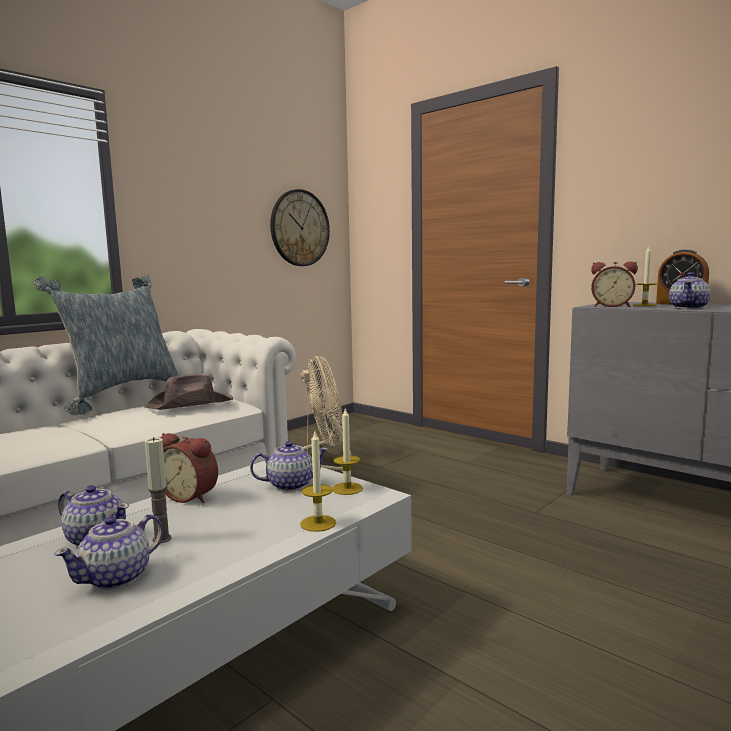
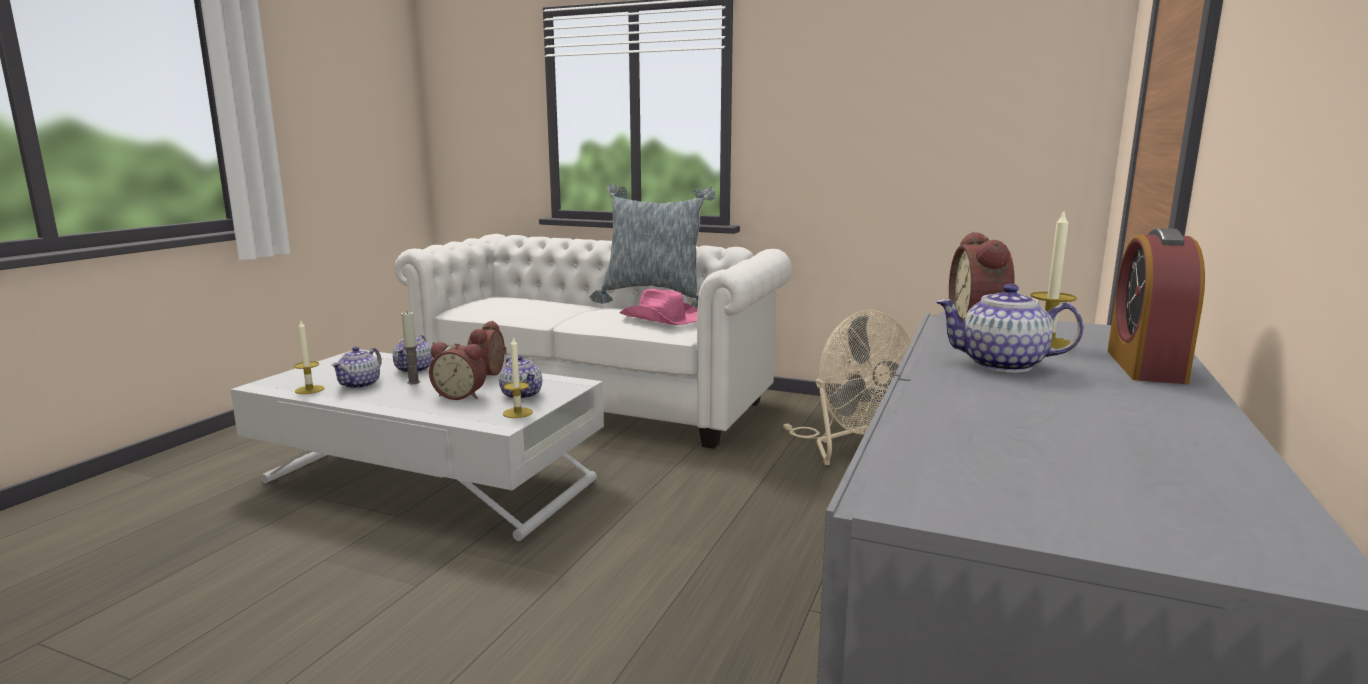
camera: 70 degrees right, 5 degrees up
teapot [54,514,163,590] -> teapot turned 90 degrees counterclockwise [331,347,382,389]
brown hat [144,374,233,410] -> pink hat [620,289,698,325]
wall clock [270,189,330,266] -> none
candle [300,432,336,532] -> candle moved to [294,321,325,394]
none -> alarm clock [429,342,486,400]

